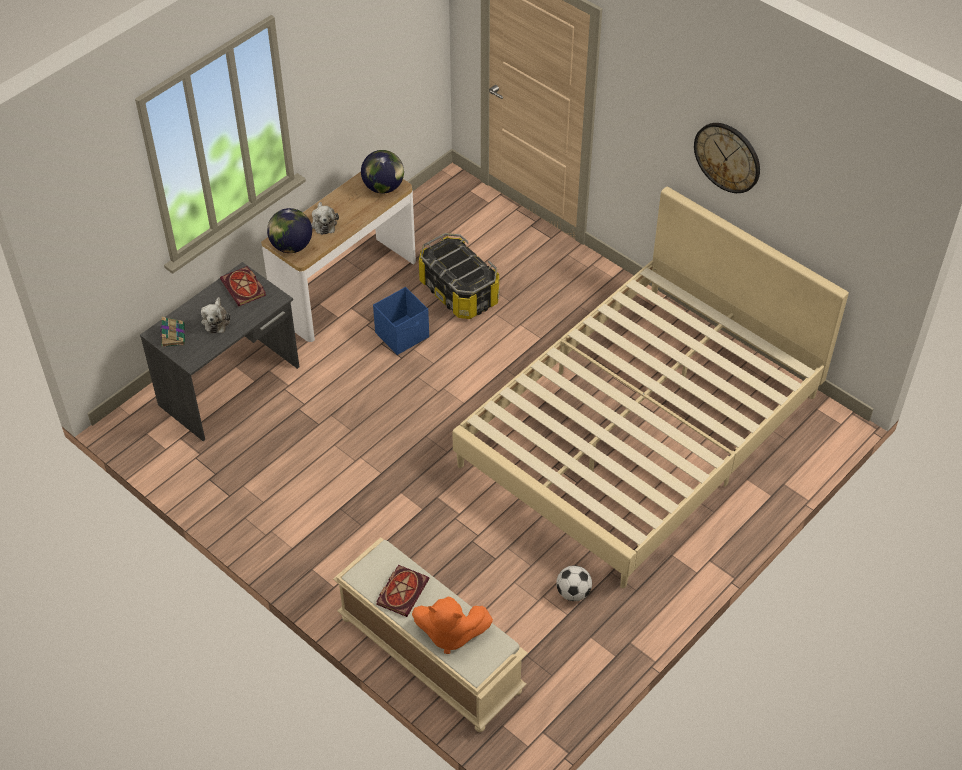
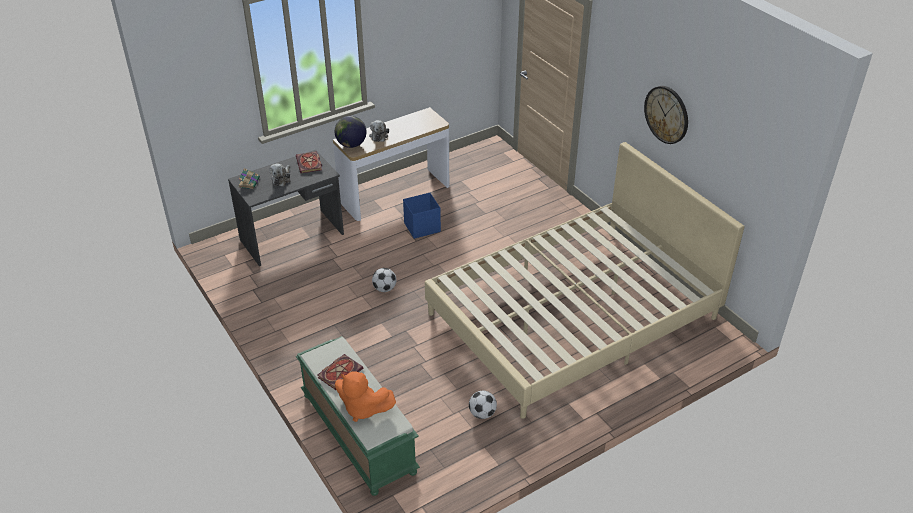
camera: 15 degrees right, 10 degrees down
beige bench [333,537,528,732] -> green bench [296,336,420,496]
globe [361,150,404,194] -> none
storage box [419,233,499,319] -> none
none -> football [372,268,396,292]

